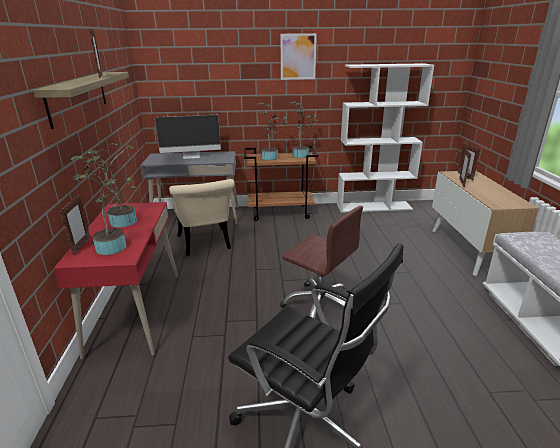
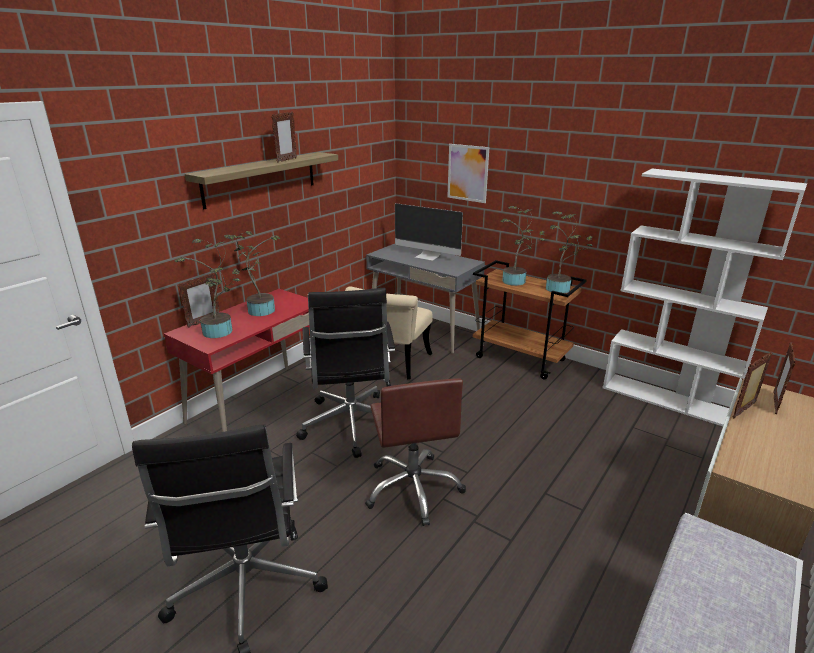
camera: 40 degrees right, 0 degrees up
picture [281,33,317,80] -> picture moved to [447,144,489,203]
none -> black office chair [296,288,395,458]

